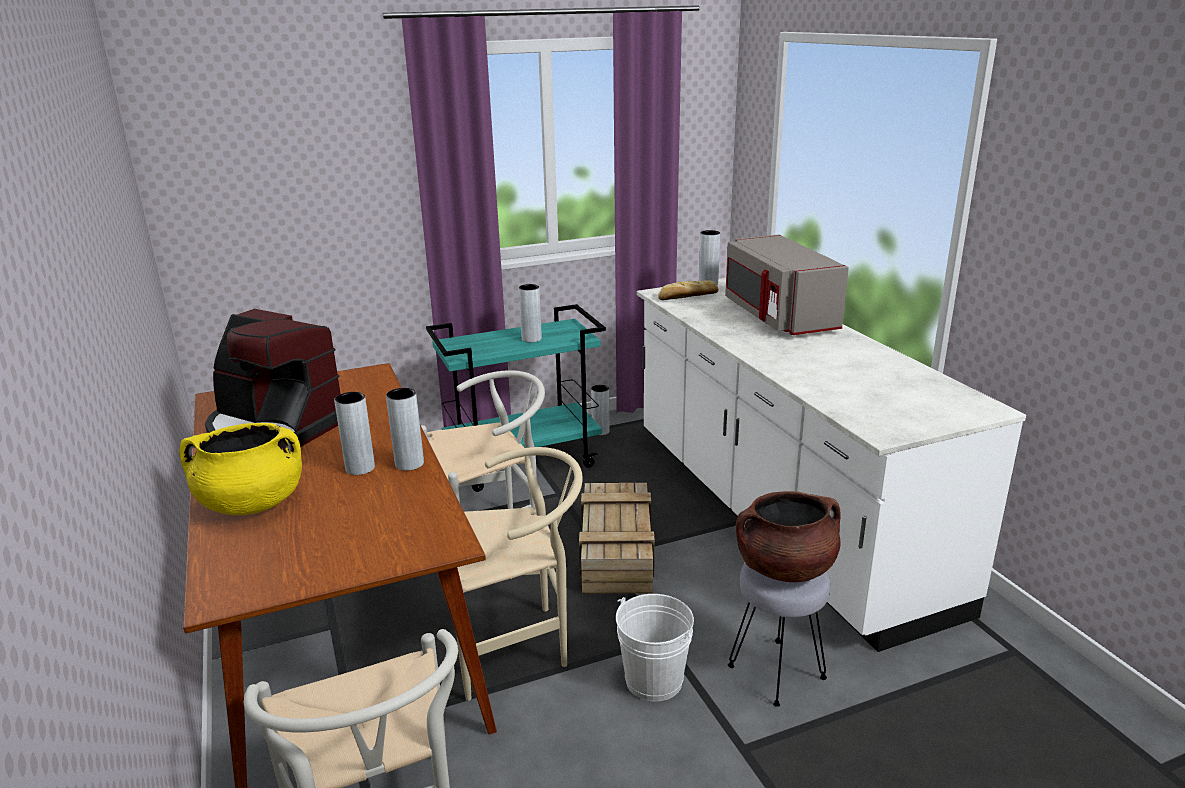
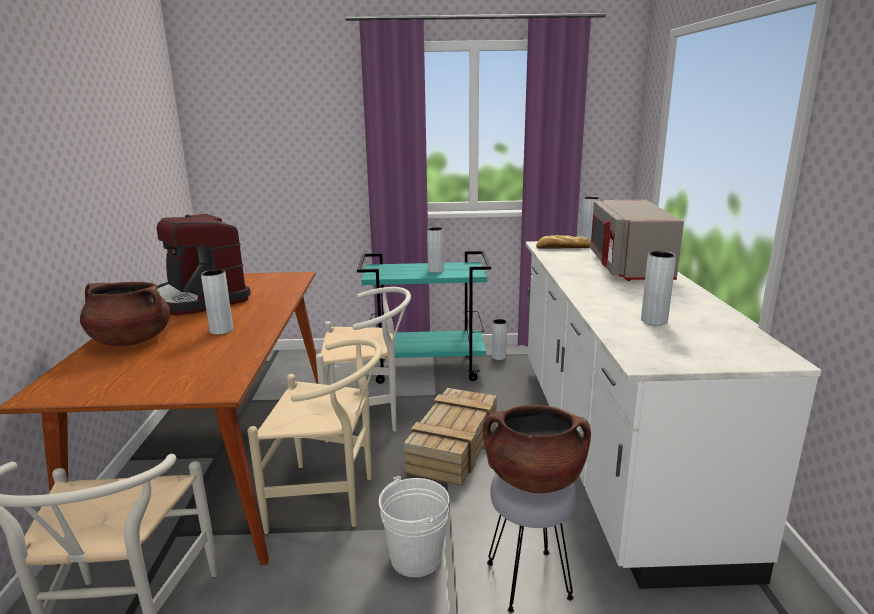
camera: 20 degrees right, 5 degrees down
yellow cooking pot [179,423,302,515] -> brown cooking pot [80,282,170,346]
grey vase [386,388,424,471] -> grey vase moved to [641,251,676,326]

